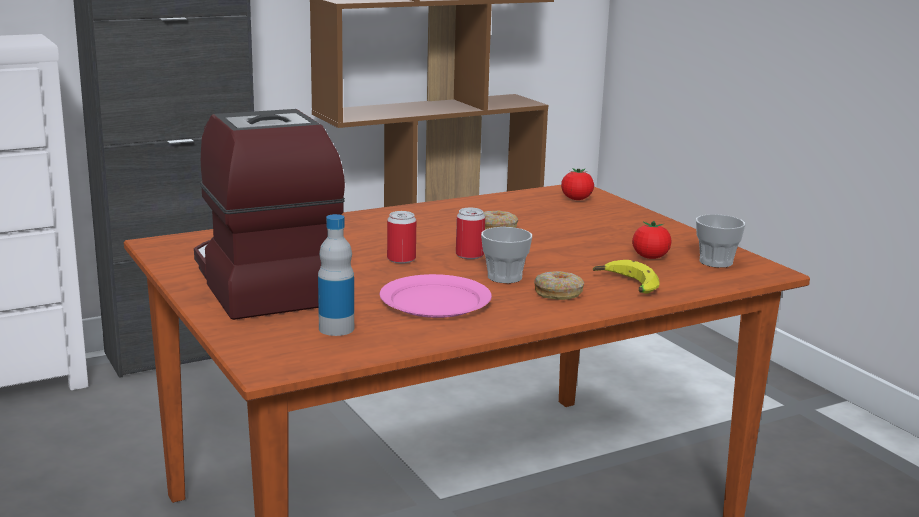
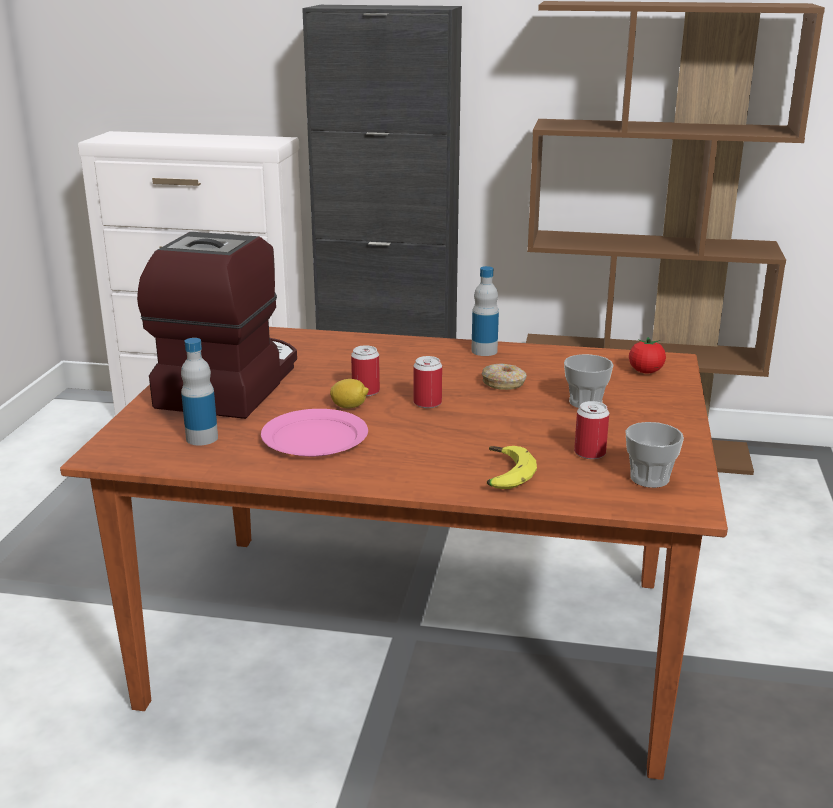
camera: 40 degrees right, 5 degrees up
cup [481,227,532,283] -> cup moved to [564,354,613,408]
donut [534,271,584,300] -> none
tomato [632,221,671,259] -> can [574,401,609,459]
none -> lemon [330,379,369,409]
none -> bottle [471,266,499,356]

